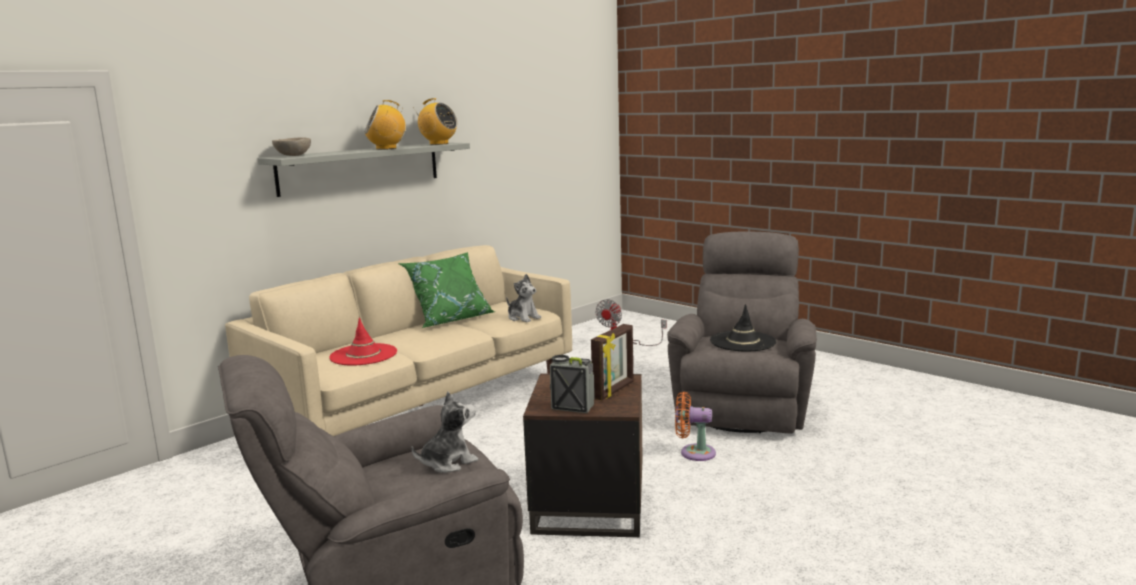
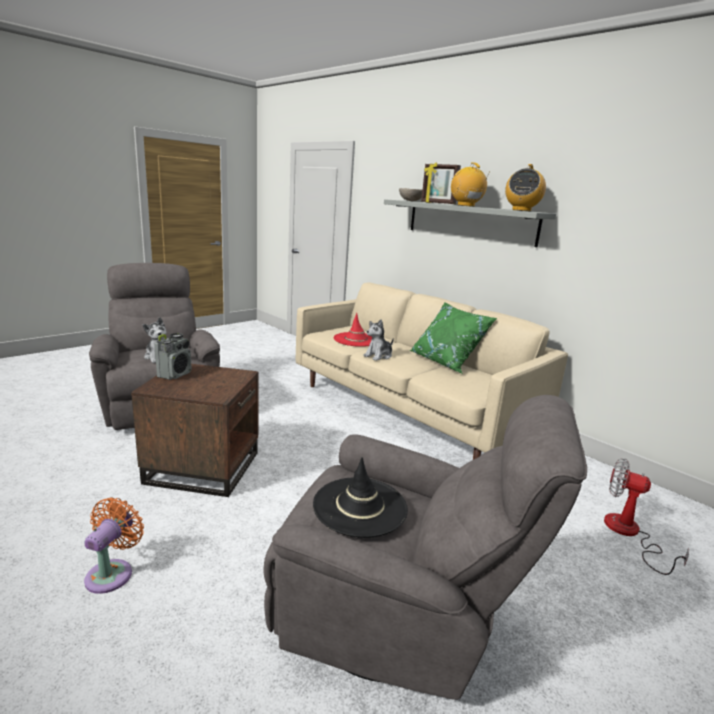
camera: 90 degrees right, 5 degrees up
plush toy [506,274,541,322] -> plush toy moved to [363,319,394,361]
picture frame [591,324,633,400] -> picture frame moved to [421,163,461,204]
orange fan [675,391,716,461] -> orange fan moved to [84,497,144,594]

